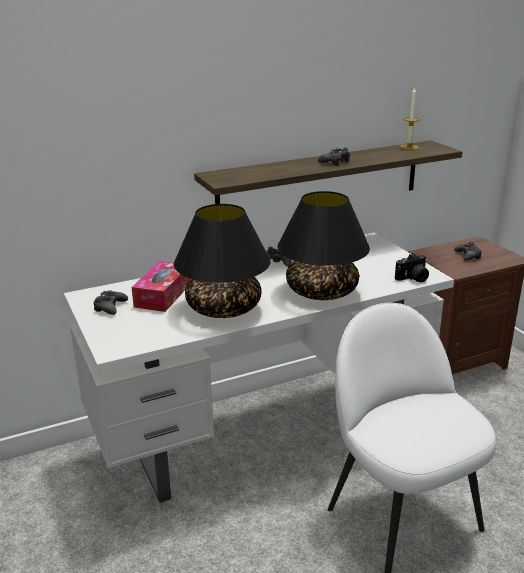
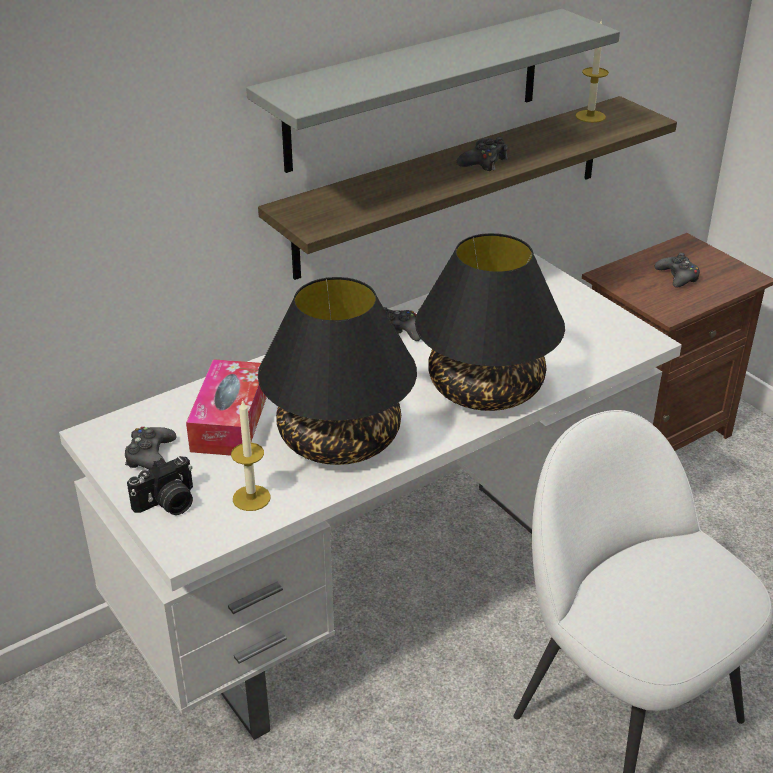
camera: 10 degrees left, 10 degrees up
camera [395,253,429,282] -> camera moved to [127,456,193,515]
none -> candle [231,399,271,511]
none -> grey shelf [246,9,620,173]

